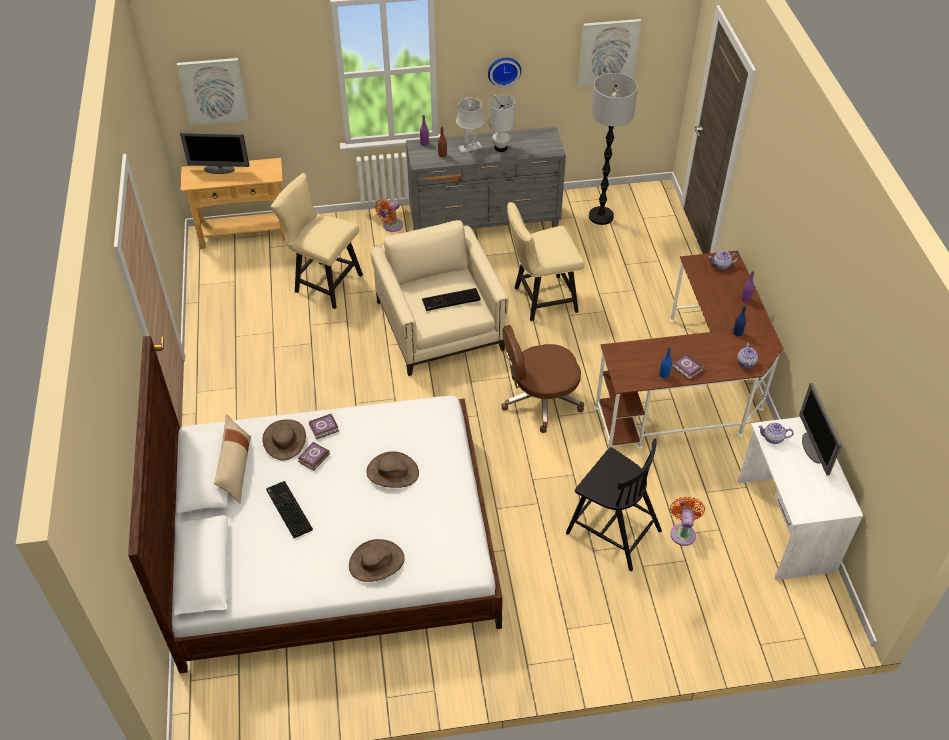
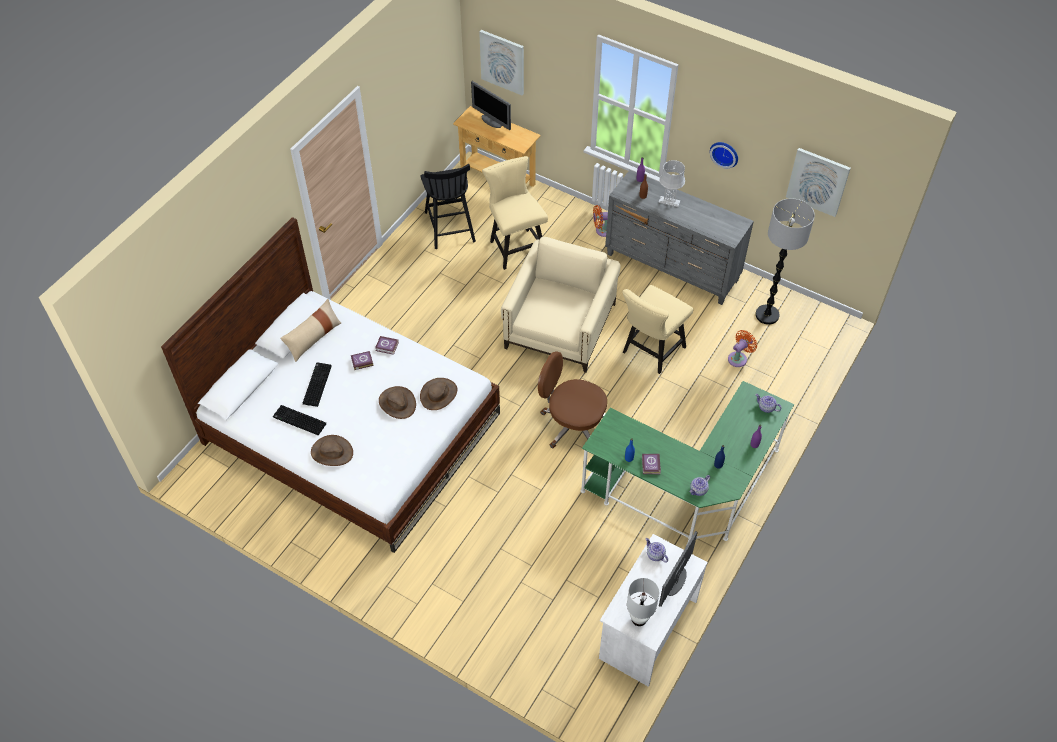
camera: 40 degrees right, 5 degrees up
brown hat [262,419,306,460] -> brown hat moved to [420,378,457,410]
keyboard [422,288,481,311] -> keyboard moved to [273,405,326,435]
white table lamp [489,95,515,152] -> white table lamp moved to [627,578,659,626]
beige chair [507,202,585,321] -> beige chair turned 75 degrees counterclockwise [622,285,693,374]
black chair [566,439,662,571] -> black chair moved to [420,164,476,249]
brown desk [594,250,783,449] -> green desk [581,381,794,546]
orange fan [670,497,705,546] -> orange fan moved to [728,330,757,367]

